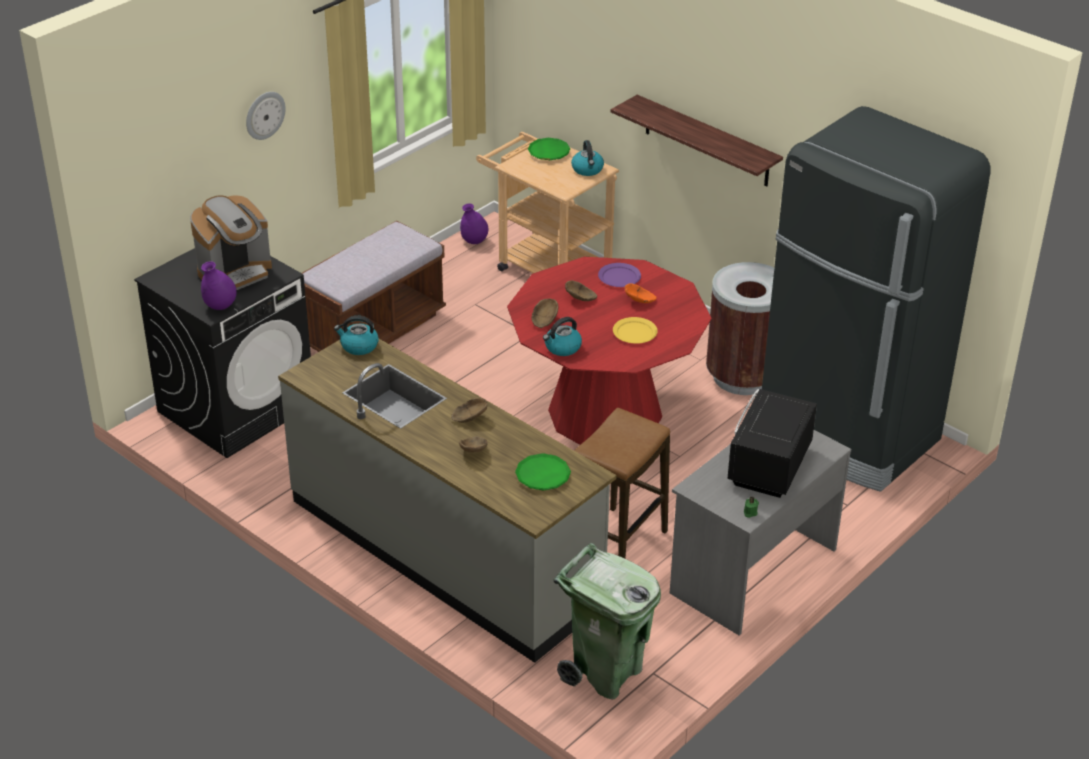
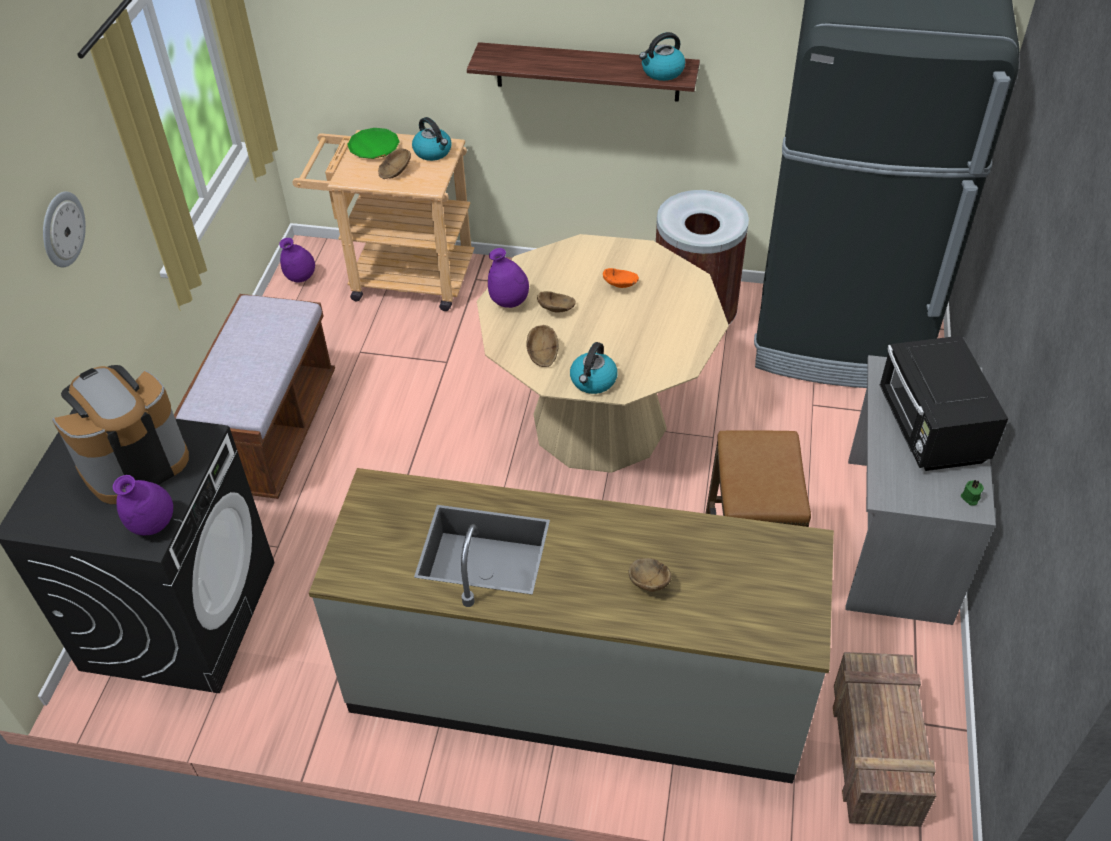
camera: 30 degrees left, 10 degrees up
coffee machine [190,195,272,290] -> coffee machine turned 150 degrees counterclockwise [52,365,189,504]
kettle [334,316,378,355] -> kettle moved to [639,32,685,81]
brown bowl [451,397,488,423] -> brown bowl moved to [378,149,411,179]
red dining table [507,257,712,445] -> beige dining table [477,234,729,473]
green plate [515,453,571,491] -> none
green trash can [553,543,661,700] -> crate [833,652,936,827]
purple plate [598,263,641,287] -> none
yellow plate [613,317,658,344] -> none
none -> purple vase [488,248,529,308]

